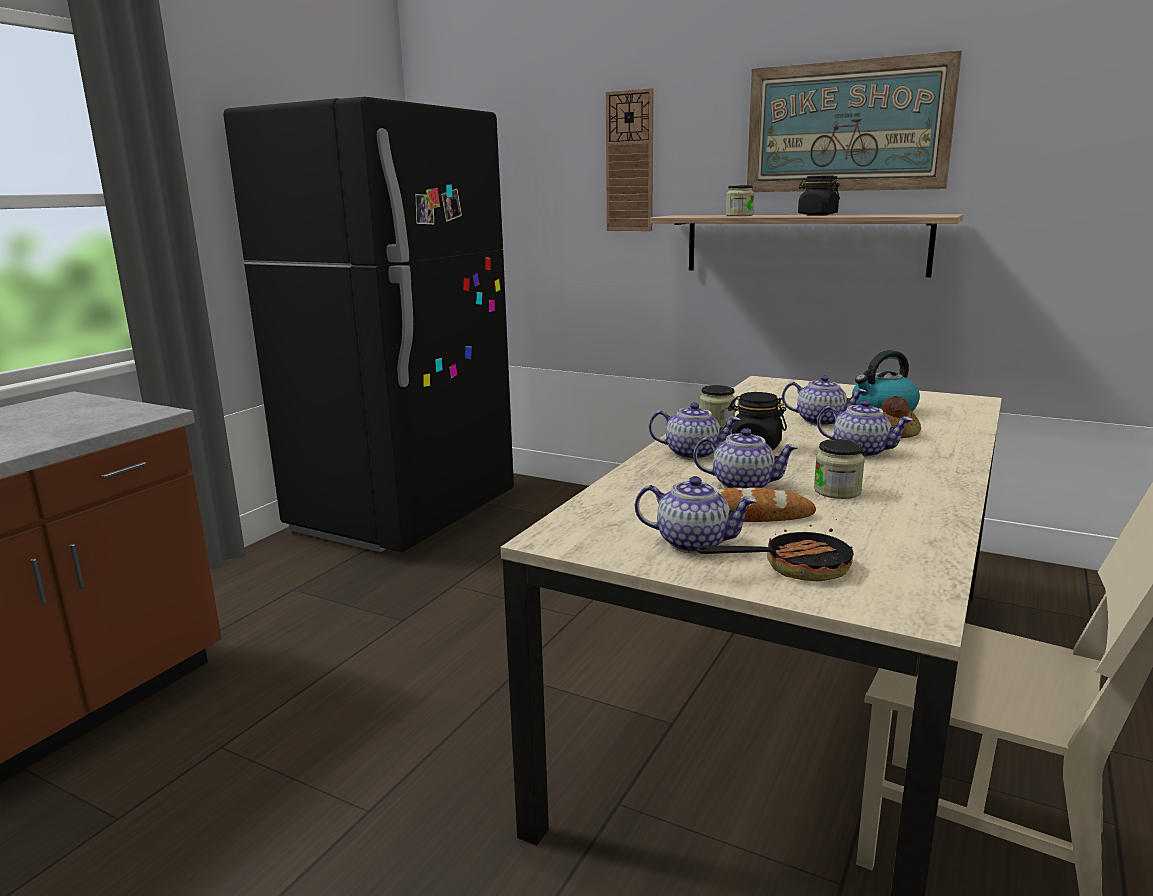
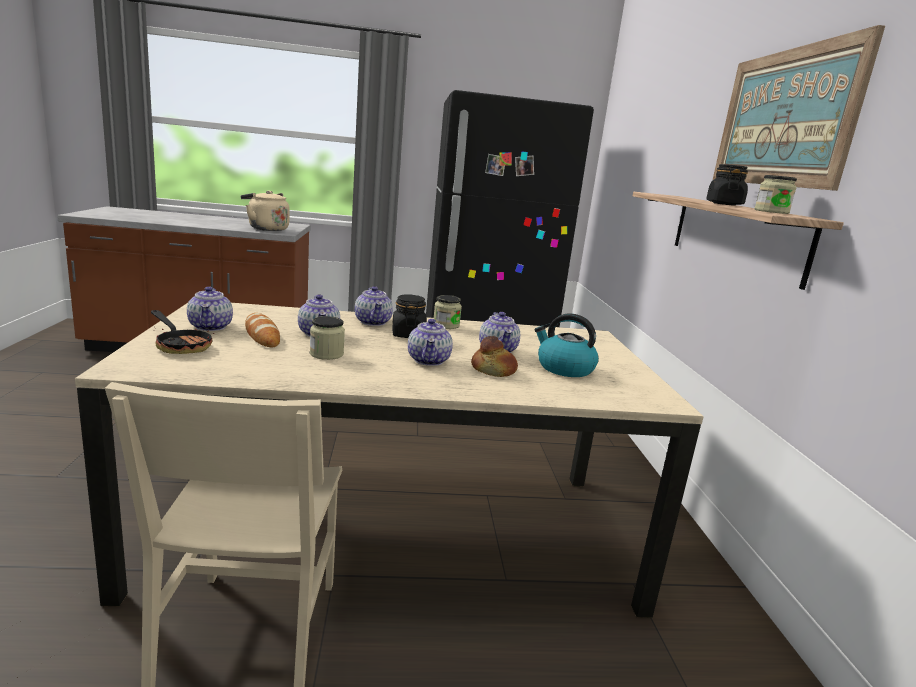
camera: 55 degrees right, 0 degrees up
wall clock [606,88,653,231] -> none
jar [726,185,754,216] -> jar moved to [754,175,797,214]
none -> beige kettle [241,191,290,231]

